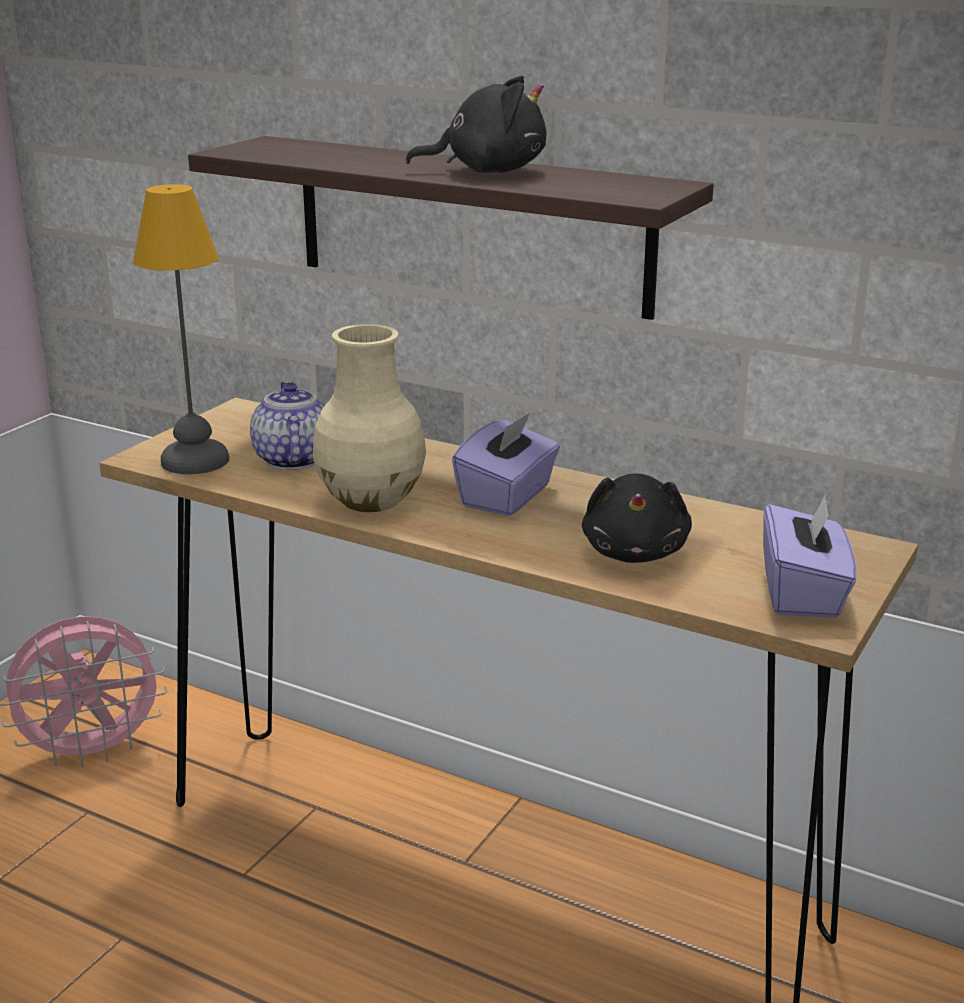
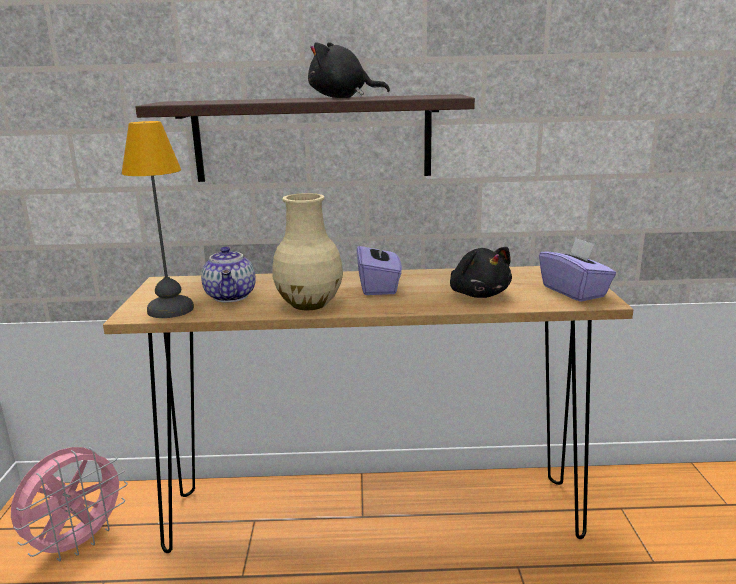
camera: 30 degrees left, 5 degrees down
teapot [250,381,325,470] -> teapot turned 150 degrees counterclockwise [201,246,256,302]
black plush toy [405,76,547,173] -> black plush toy turned 135 degrees counterclockwise [308,42,390,98]

